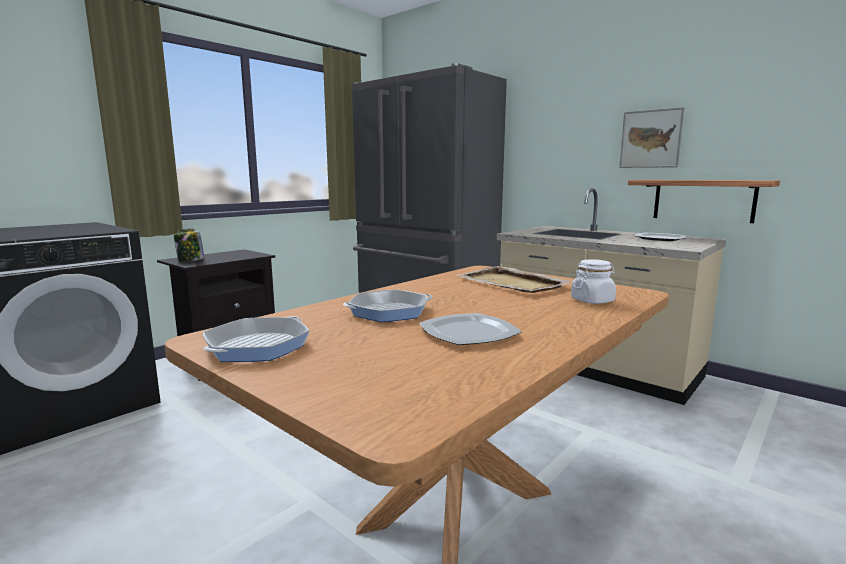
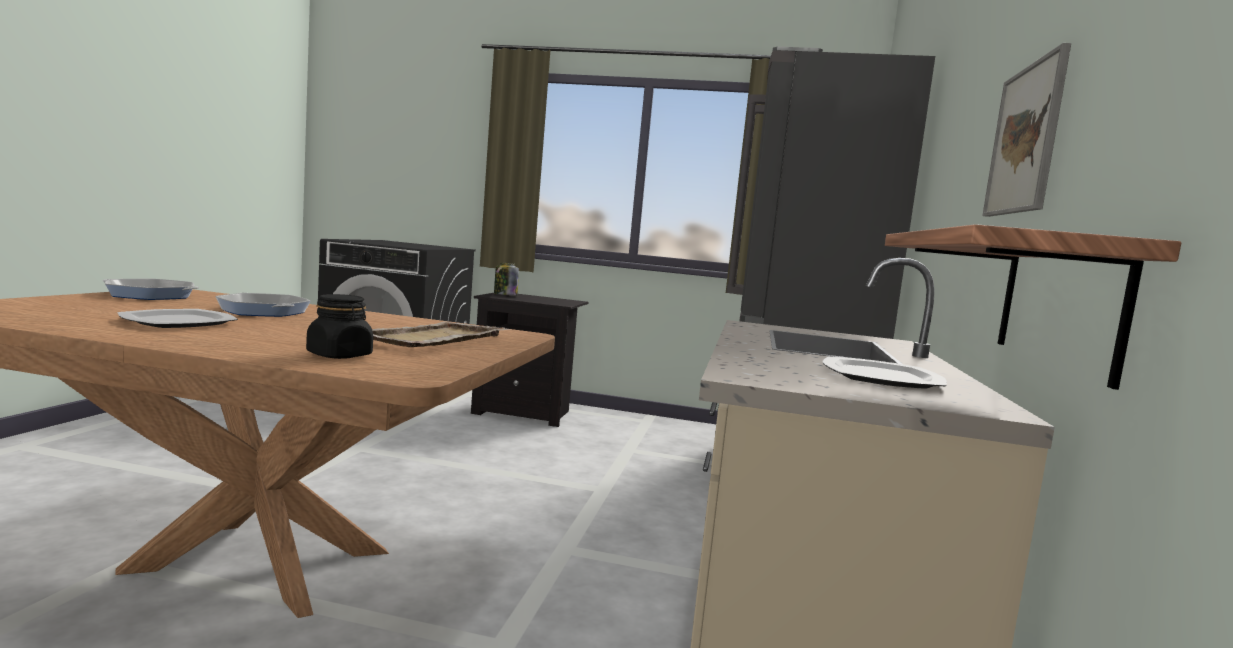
camera: 60 degrees right, 5 degrees down
white jar [571,259,616,304] -> black jar [306,294,373,359]

